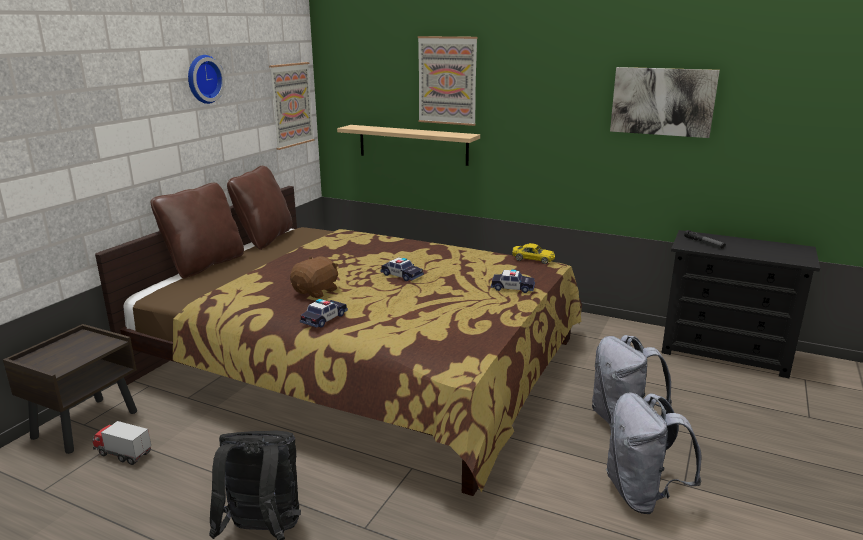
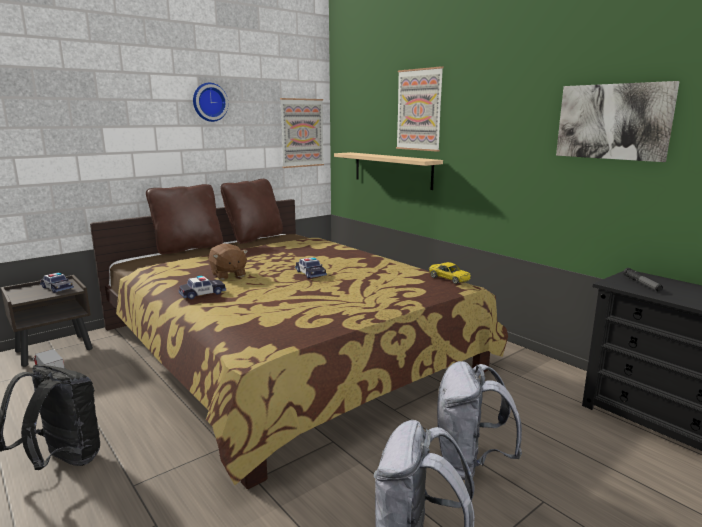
camera: 25 degrees right, 5 degrees down
brown plush toy [290,256,339,298] -> brown plush toy turned 90 degrees clockwise [209,243,248,280]
toy car [491,269,535,293] -> toy car moved to [40,272,74,293]

